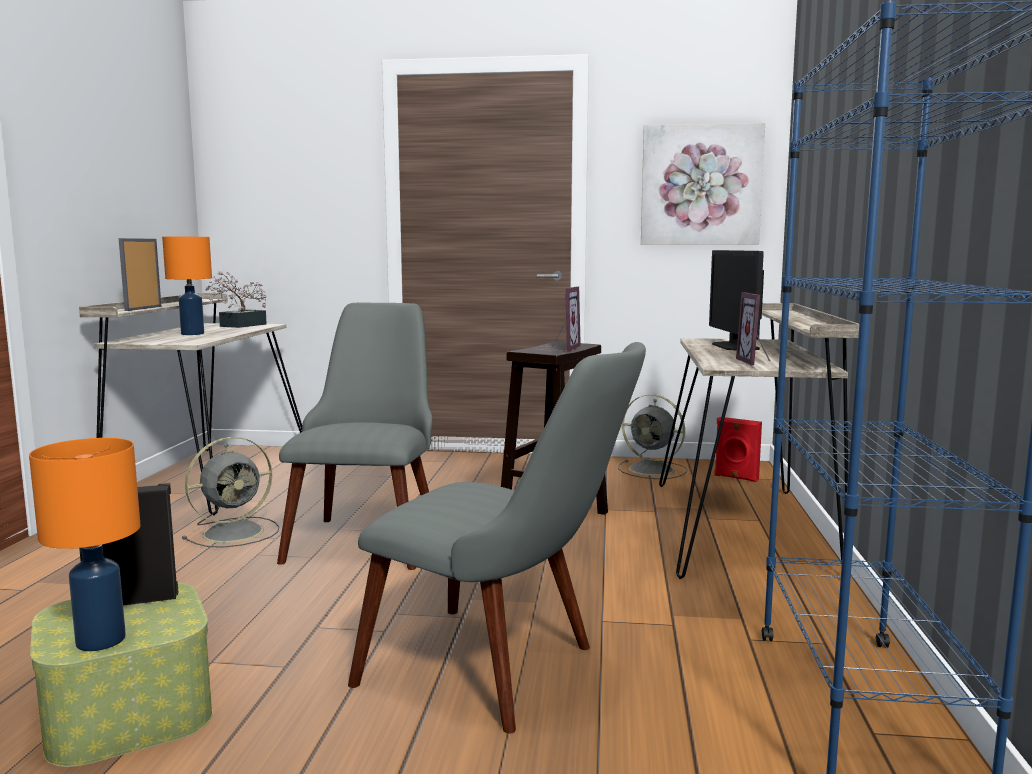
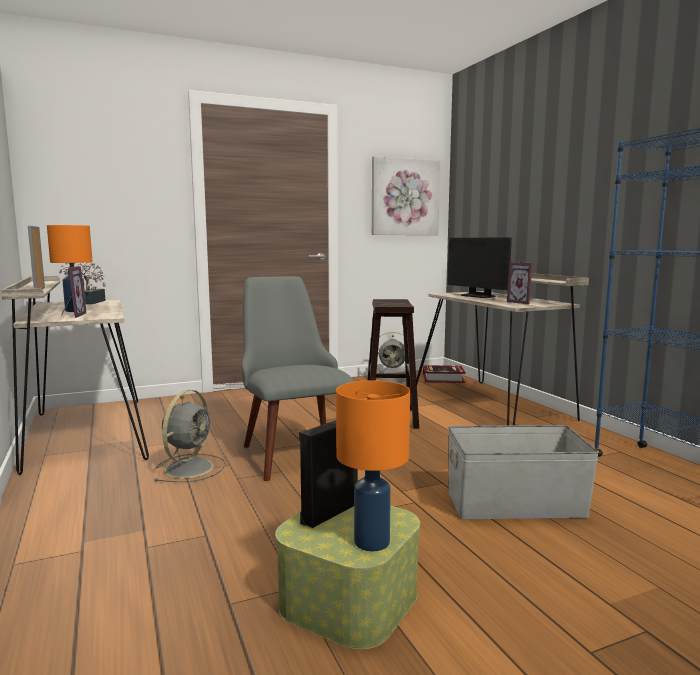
camera: 30 degrees left, 0 degrees up
grey chair [348,342,646,734] -> grey storage box [448,425,599,519]
picture frame [552,286,581,351] -> picture frame moved to [62,266,86,318]
red speaker [714,417,762,482] -> book [423,365,466,383]

